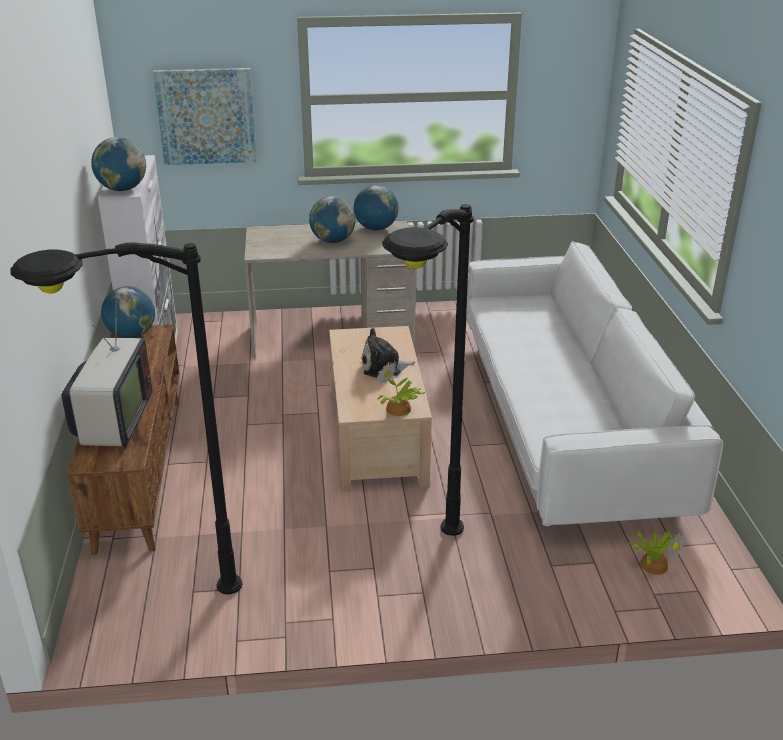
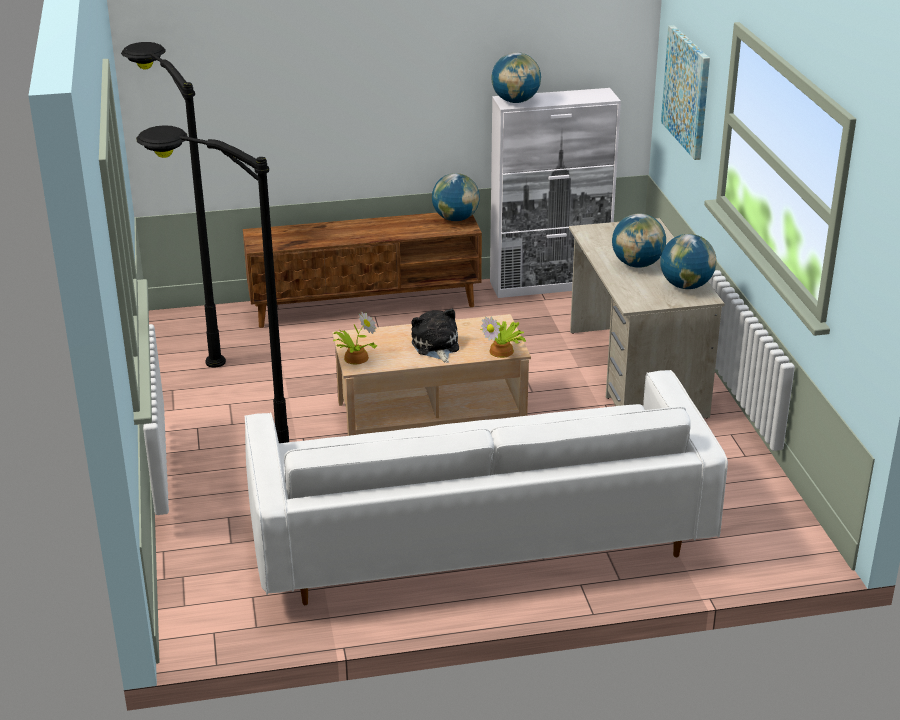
camera: 85 degrees right, 0 degrees up
television [62,317,152,449] -> none
potted plant [628,531,684,575] -> potted plant moved to [480,316,526,358]

